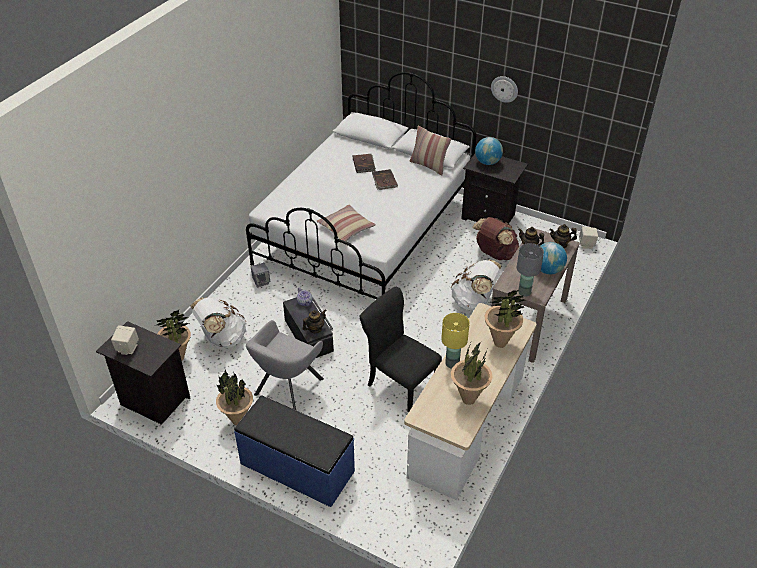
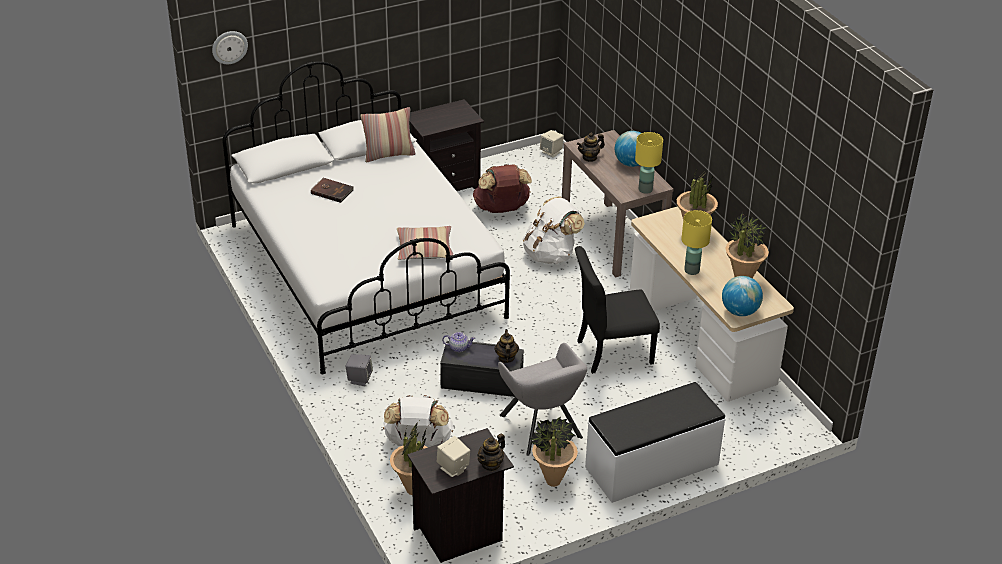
camera: 55 degrees left, 5 degrees down
blue bench [234,395,355,507] -> white bench [585,382,725,503]
brown book [372,169,398,190] -> none
globe [475,137,503,165] -> globe moved to [722,276,763,316]
wall clock [491,76,518,103] -> wall clock moved to [212,31,248,64]
grey table lamp [517,243,544,297] -> yellow table lamp [635,132,663,194]
teapot [549,224,577,248] -> teapot moved to [477,434,505,472]

